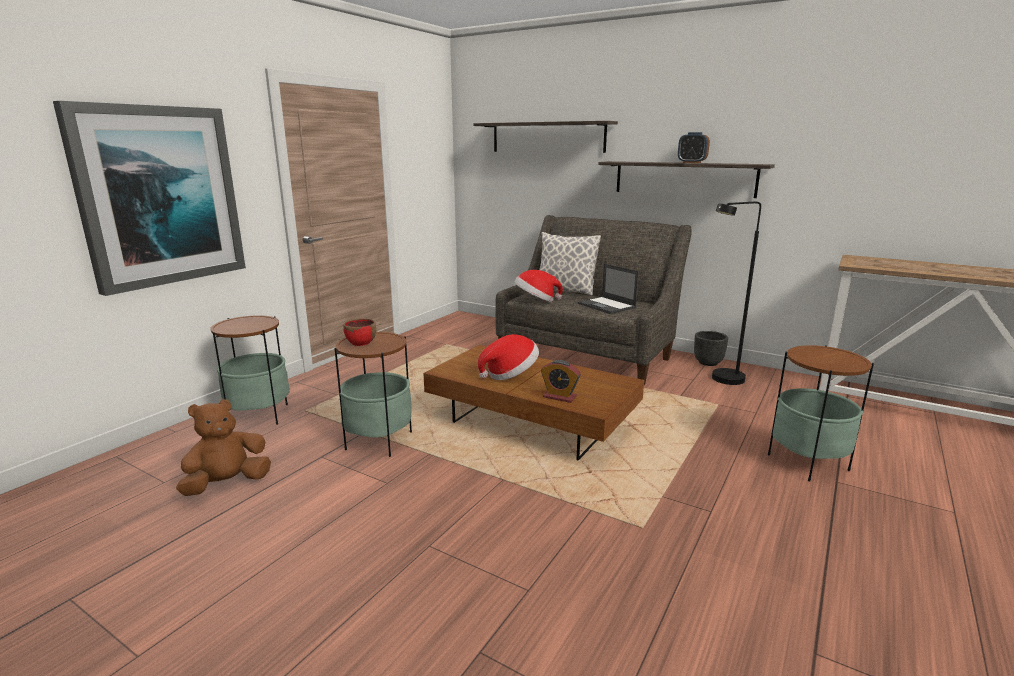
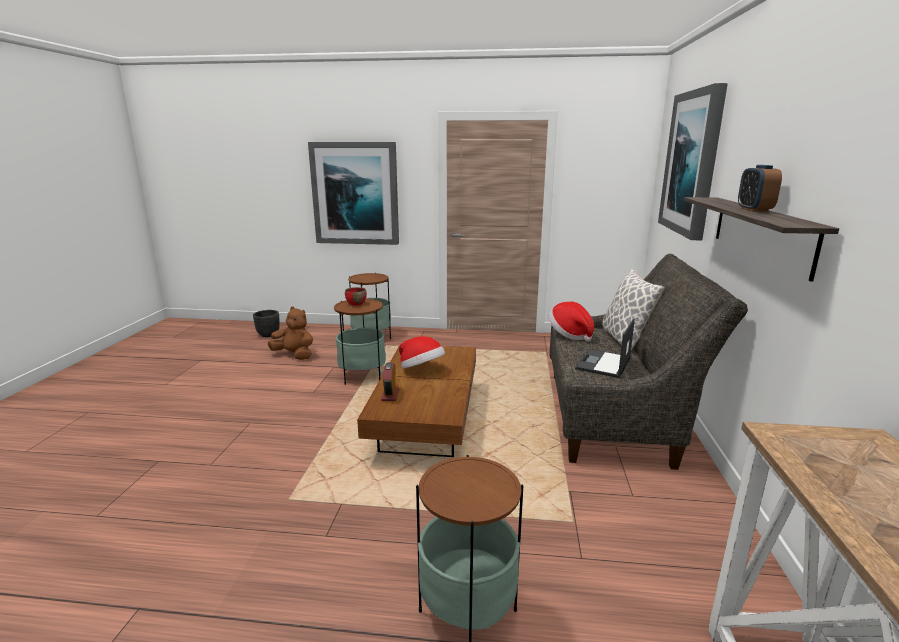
camera: 65 degrees right, 0 degrees up
shelf [473,121,618,153] -> picture [658,83,728,240]
black planter [694,331,728,366] -> black planter moved to [253,310,280,337]
black floor lamp [712,202,761,385] -> none

